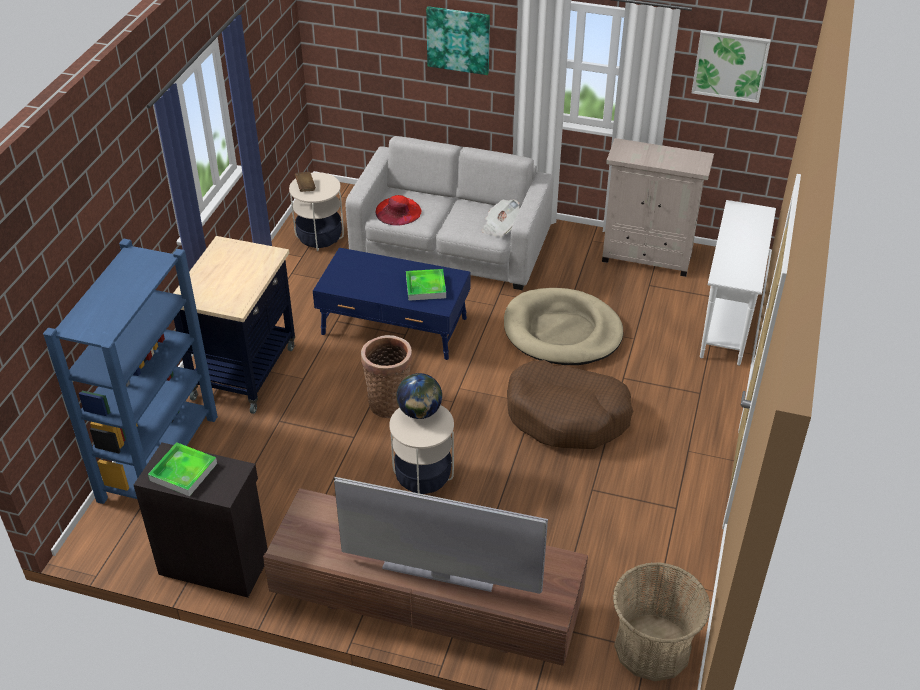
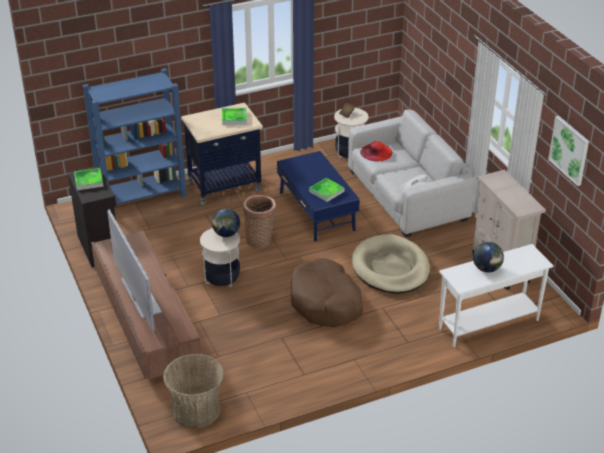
camera: 50 degrees right, 5 degrees down
picture [426,6,490,75] -> none
none -> tray [222,108,247,125]
none -> globe [473,242,504,272]

